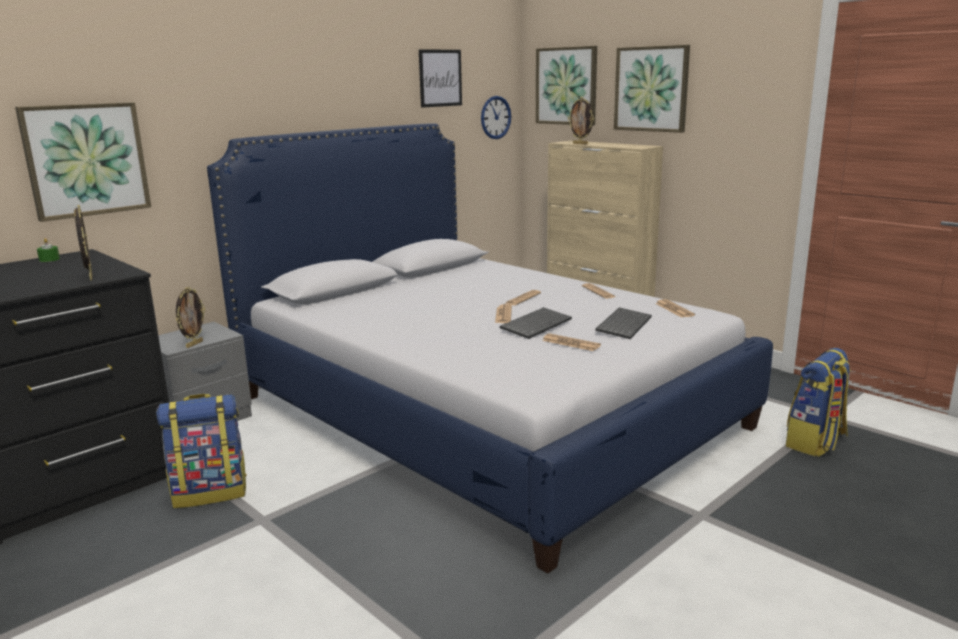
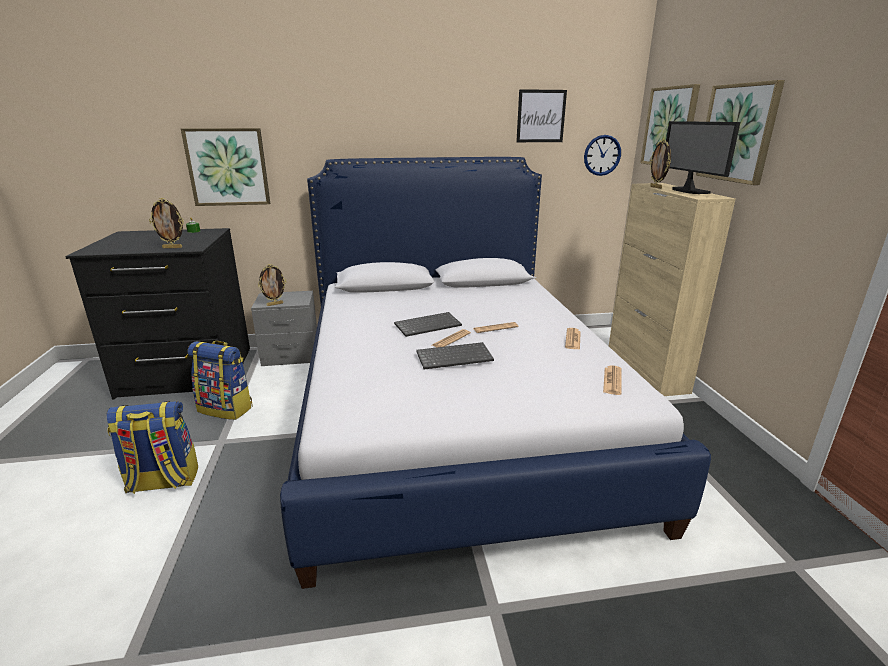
camera: 35 degrees right, 5 degrees up
picture frame [74,205,93,281] -> picture frame turned 75 degrees clockwise [149,198,184,248]
newspaper [542,333,601,351] -> none
keyboard [595,307,652,339] -> keyboard moved to [394,312,462,337]
backpack [786,348,851,457] -> backpack moved to [107,401,198,494]
none -> monitor [666,121,740,194]

